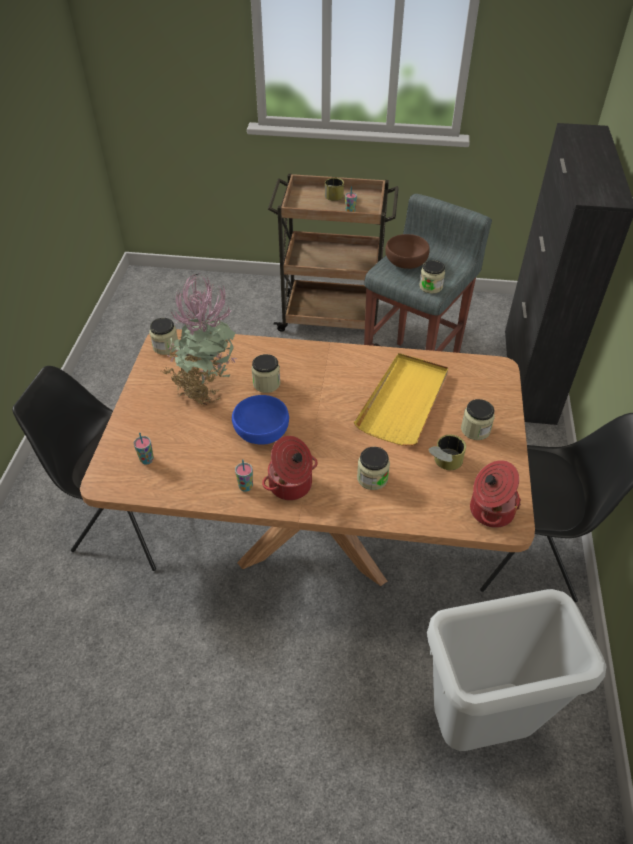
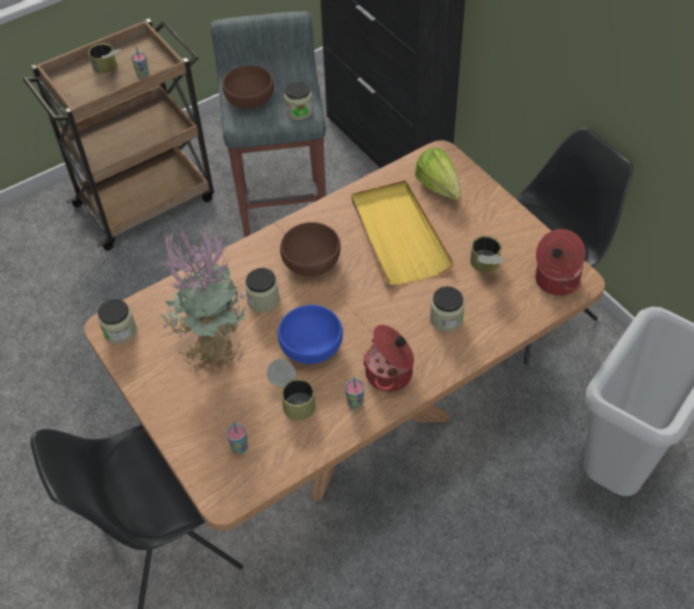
camera: 40 degrees left, 5 degrees up
jar [461,399,495,440] -> none
none -> can [267,359,316,420]
none -> brown bowl [280,222,341,277]
none -> lettuce [415,148,461,200]

